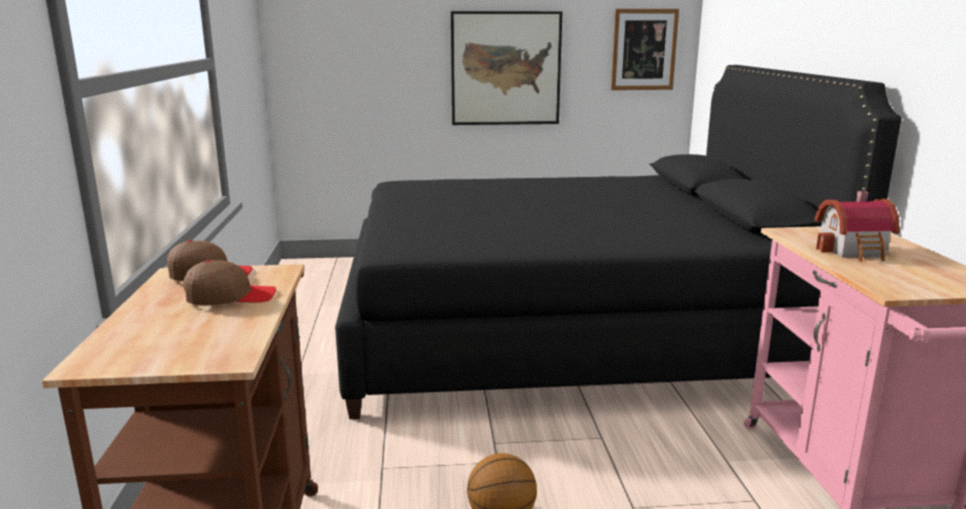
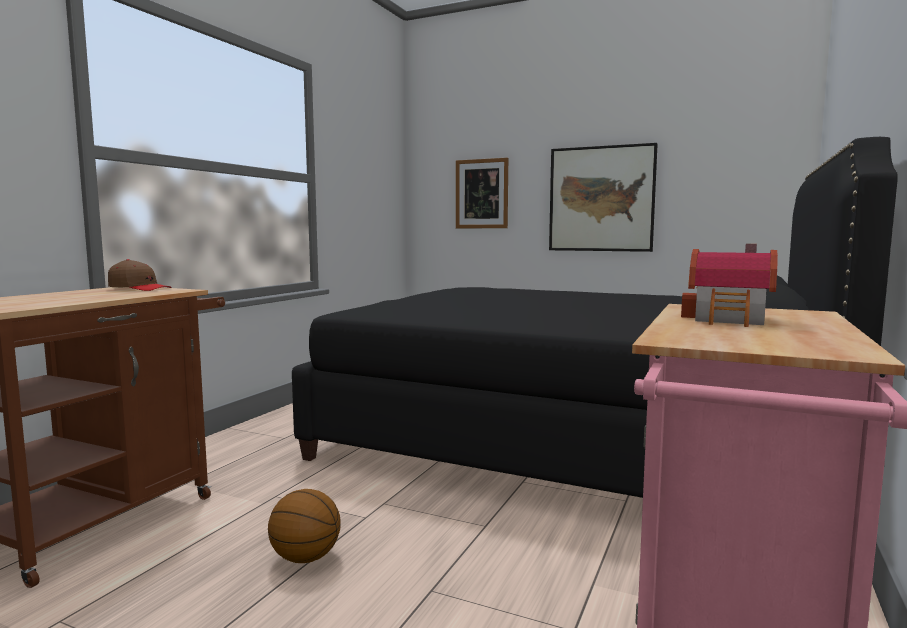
camera: 30 degrees right, 10 degrees down
brown cap [184,260,276,306] -> none
picture [611,9,679,90] -> picture moved to [456,158,508,228]

